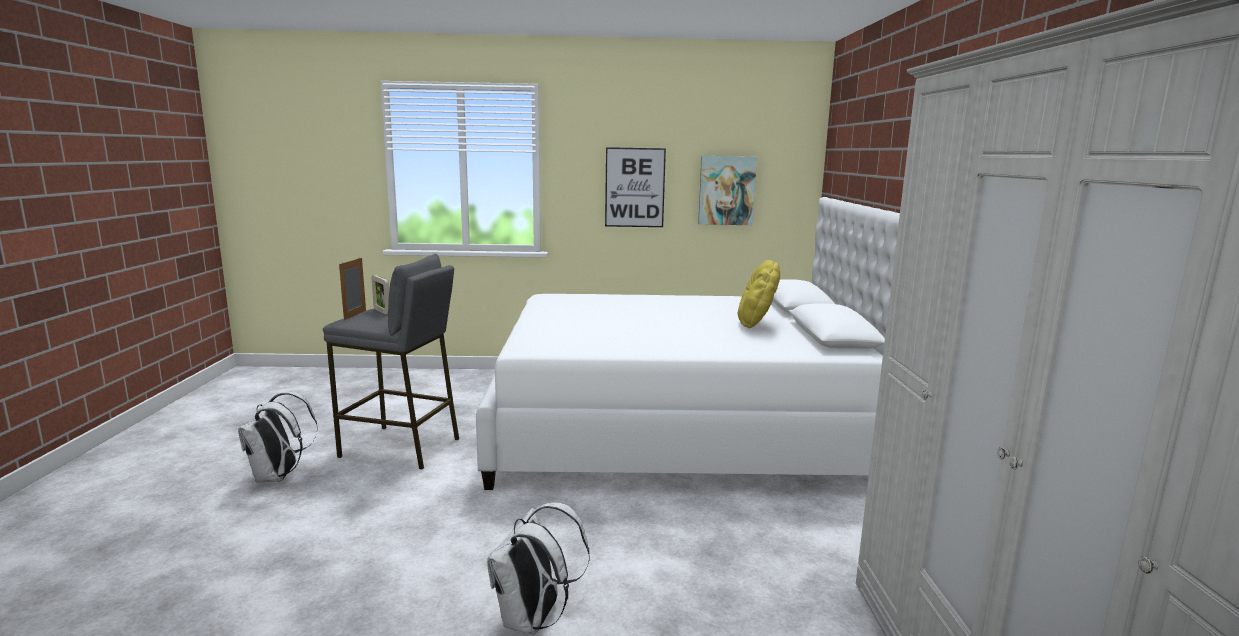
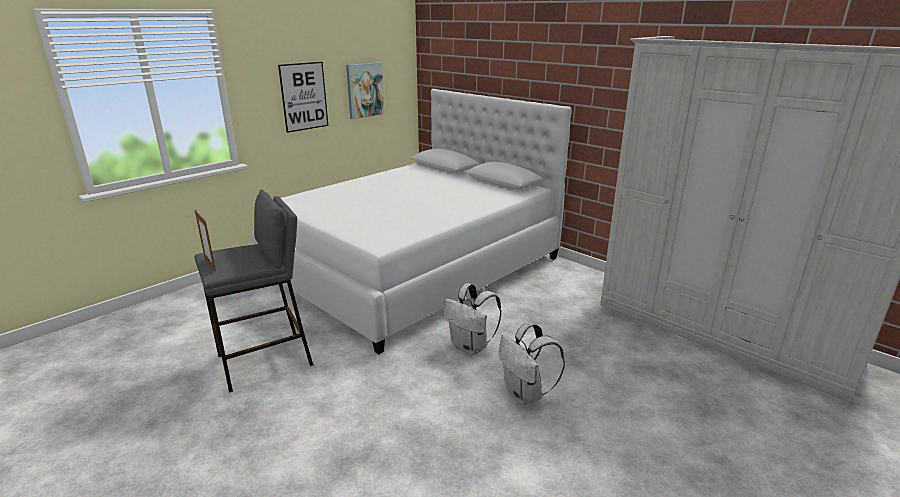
camera: 45 degrees left, 10 degrees up
white backpack [238,392,318,483] -> white backpack moved to [443,283,502,355]
picture frame [371,275,389,315] -> none
yellow pillow [738,260,780,328] -> none

